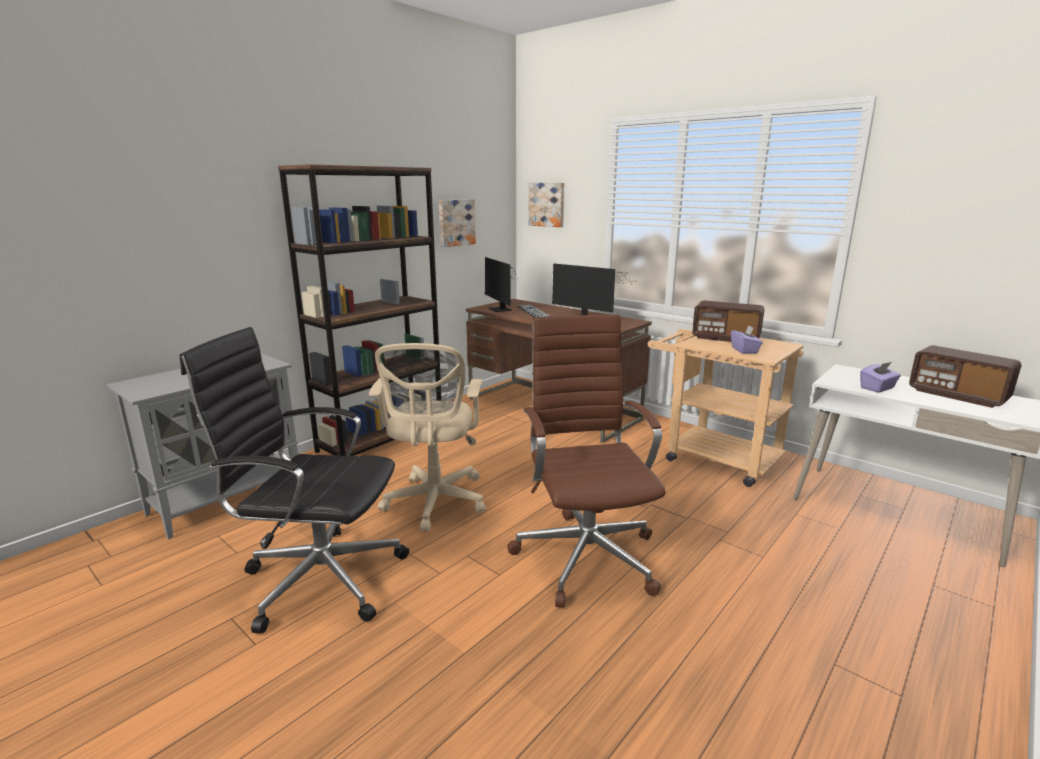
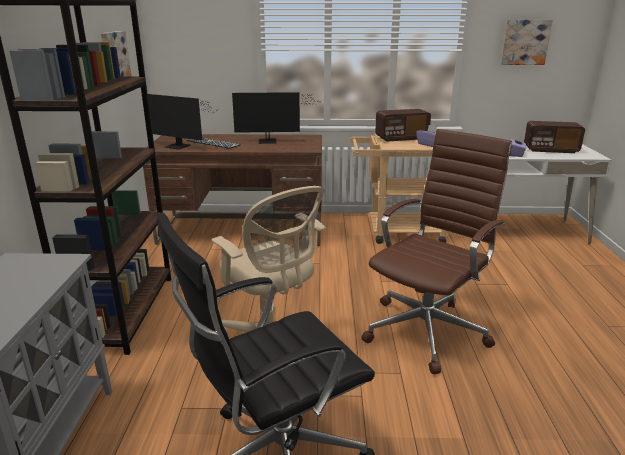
camera: 40 degrees left, 5 degrees up
brown office chair [507,314,665,608] -> brown office chair turned 90 degrees clockwise [361,129,512,374]
picture [528,183,564,227] -> picture moved to [501,20,553,65]

